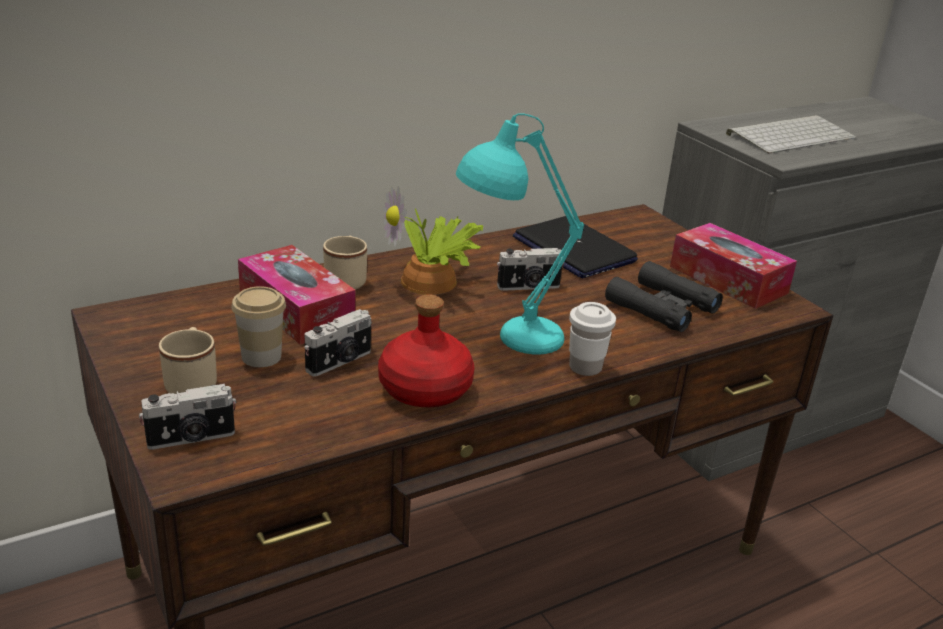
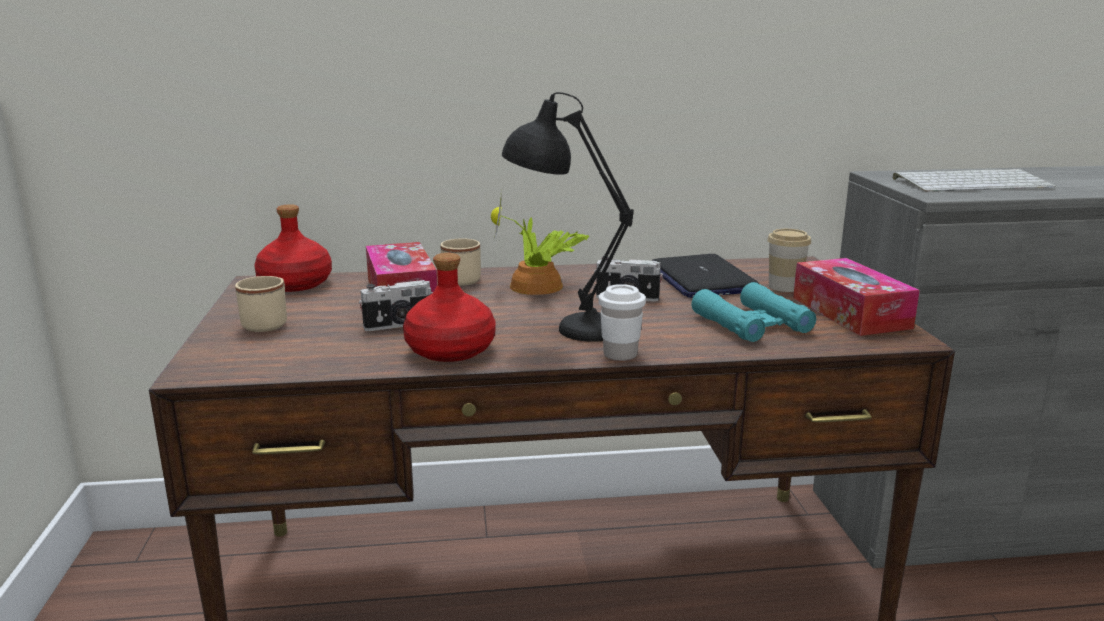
camera: 25 degrees right, 10 degrees down
camera [139,384,236,450] -> none
cup [232,286,286,367] -> cup moved to [767,229,811,292]
turquoise table lamp [456,113,584,355] -> black table lamp [502,92,634,342]
black binoculars [605,261,723,332] -> turquoise binoculars [692,282,816,342]
none -> red bottle [255,204,332,292]

